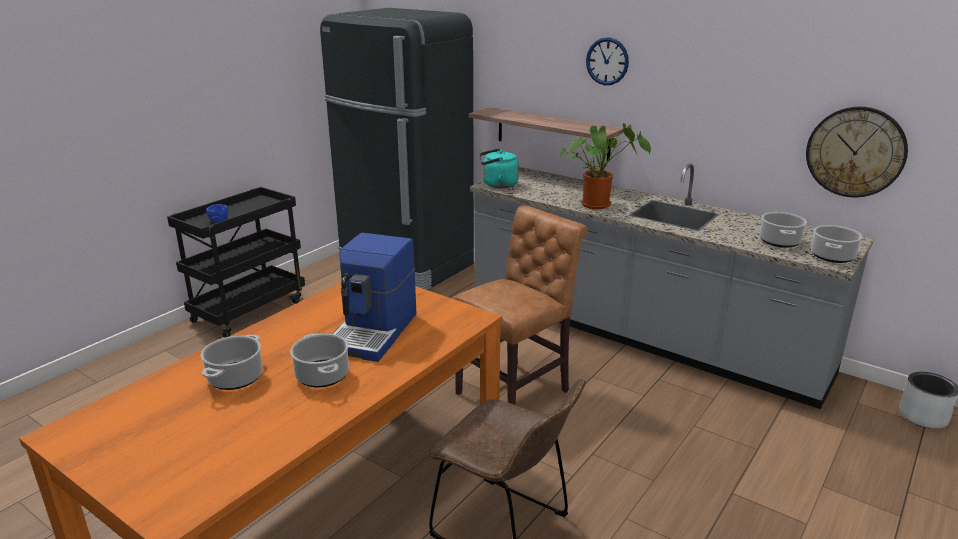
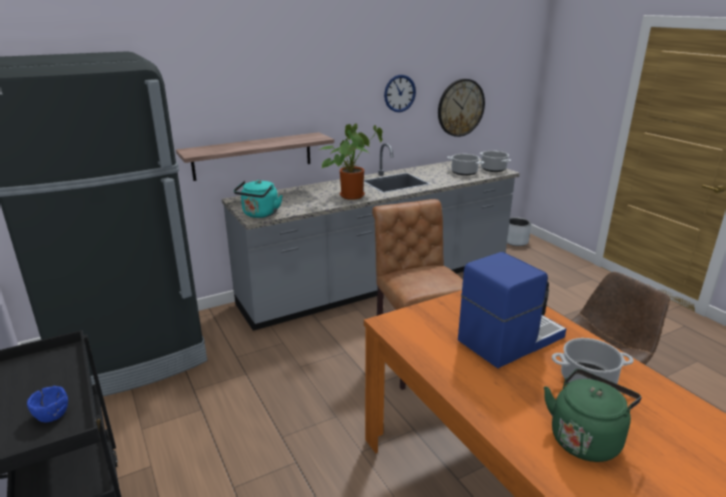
camera: 65 degrees left, 0 degrees up
cooking pot [201,335,263,390] -> green kettle [544,369,642,462]
coffee machine [333,233,416,362] -> coffee machine turned 75 degrees counterclockwise [458,252,566,368]
wall clock [586,37,629,85] -> wall clock moved to [384,75,416,112]

